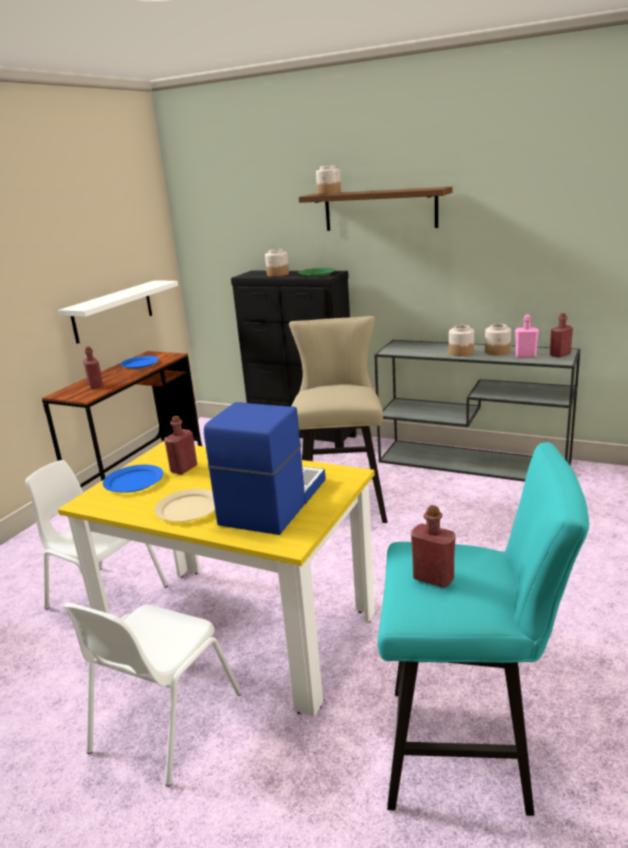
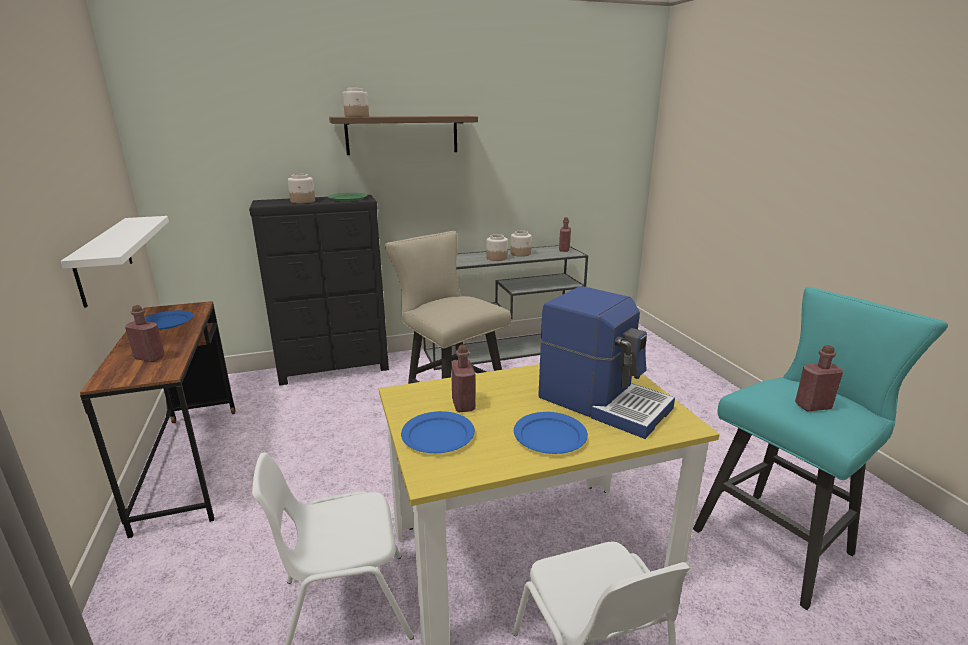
camera: 45 degrees left, 0 degrees up
beige plate [154,489,215,522] -> blue plate [514,412,588,454]
coffee machine [204,402,326,535] -> coffee machine turned 150 degrees clockwise [538,286,675,439]
pink bottle [515,315,539,358] -> none

